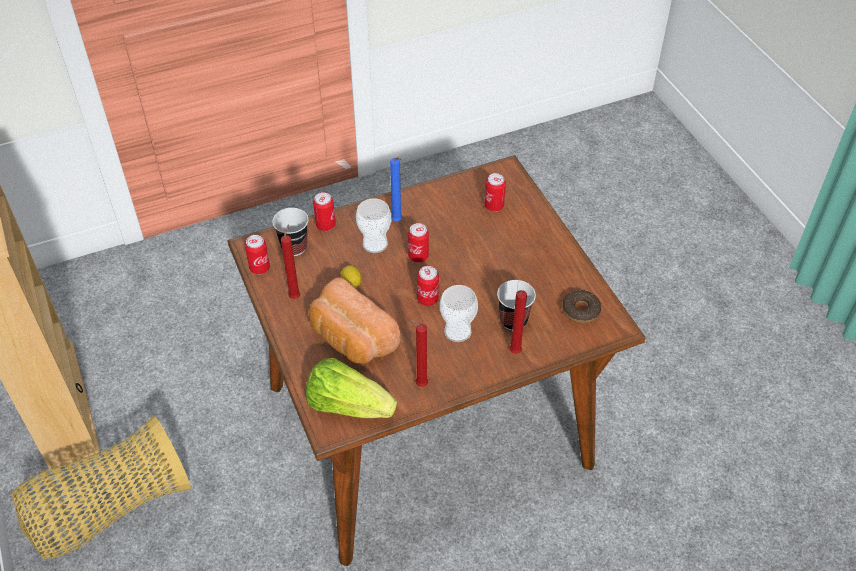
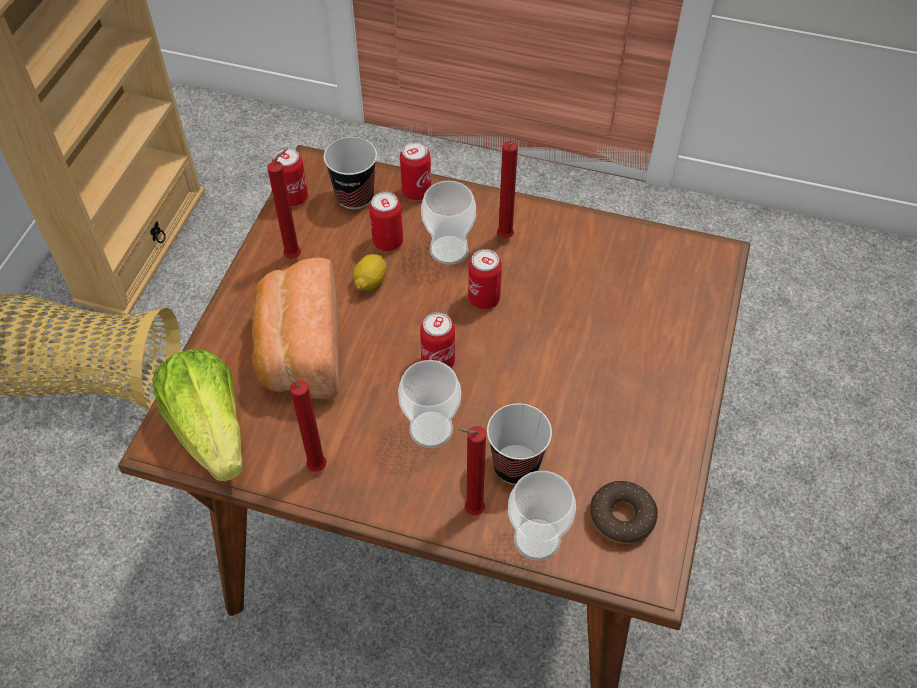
camera: 40 degrees right, 5 degrees up
blue candle [390,157,402,221] -> red candle [497,141,518,239]
can [484,173,506,212] -> can moved to [369,191,403,251]
none -> cup [508,471,576,561]

